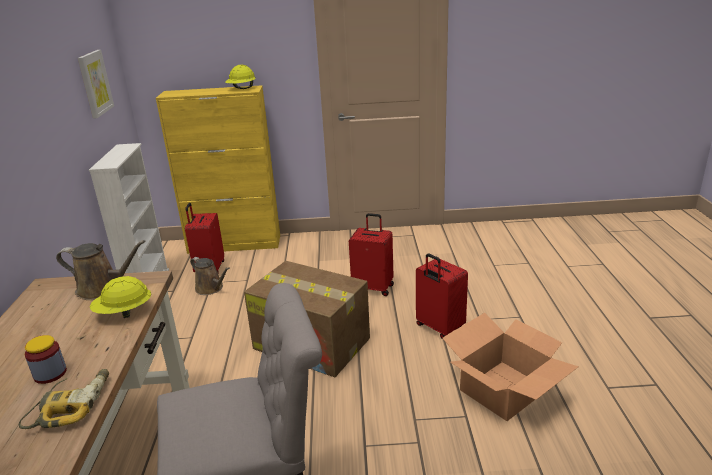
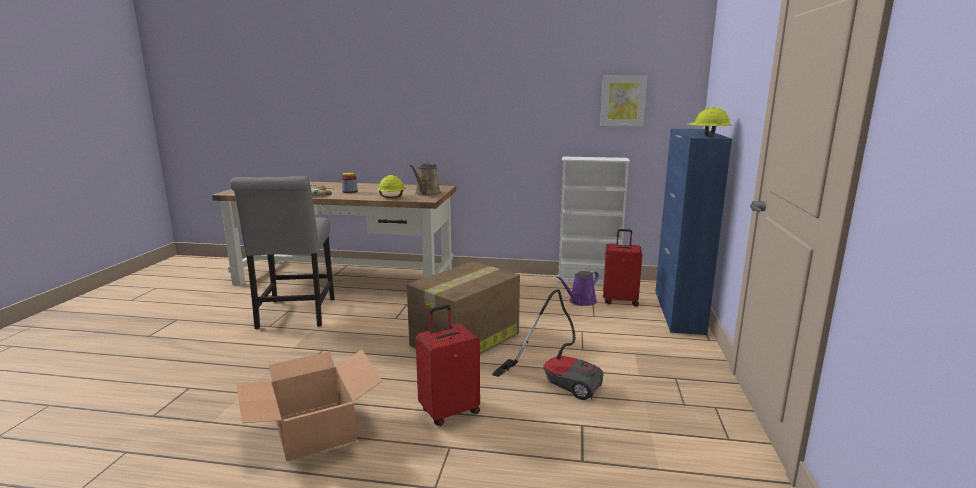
camera: 100 degrees right, 10 degrees down
yellow cabinet [156,85,280,254] -> blue cabinet [655,129,732,335]
brown watering can [190,257,230,295] -> purple watering can [556,271,599,306]
red suitcase [349,213,394,296] -> vacuum cleaner [492,289,604,400]

